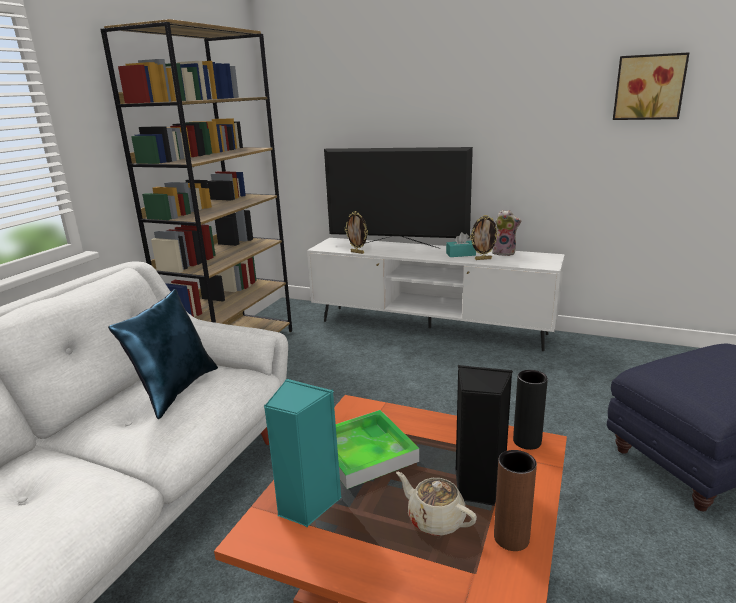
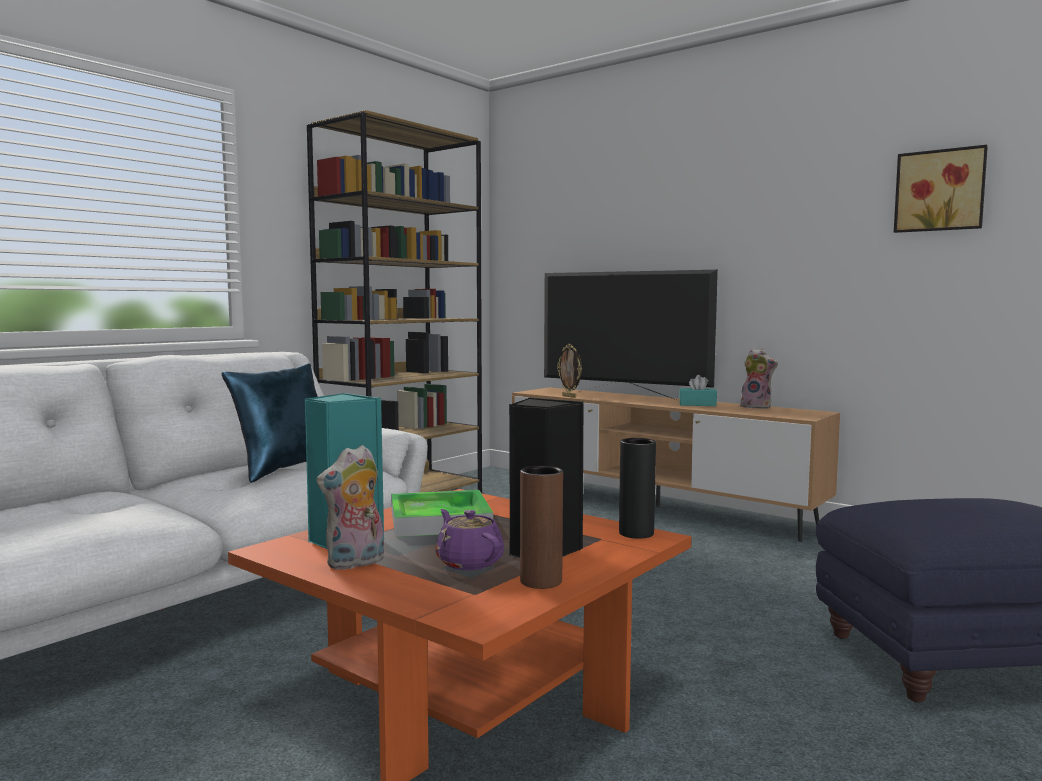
camera: 15 degrees right, 15 degrees down
white tv stand [307,238,565,351] -> brown tv stand [512,387,840,542]
beige teapot [396,472,477,536] -> purple teapot [436,509,504,570]
picture frame [470,215,499,260] -> none
none -> plush toy [316,445,384,570]

